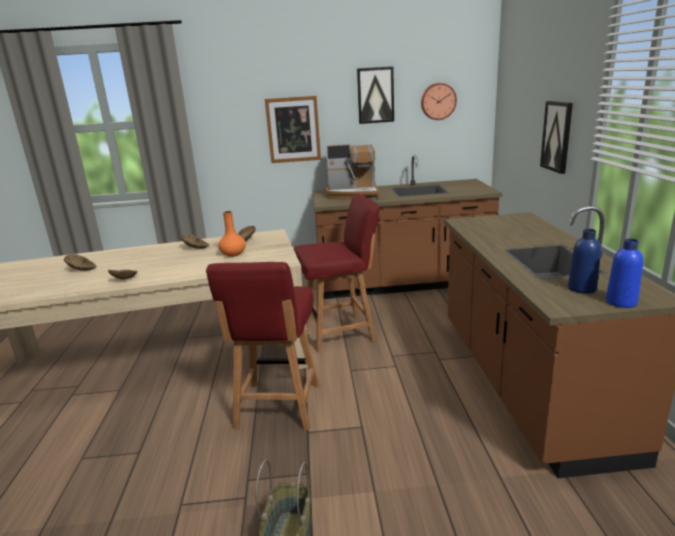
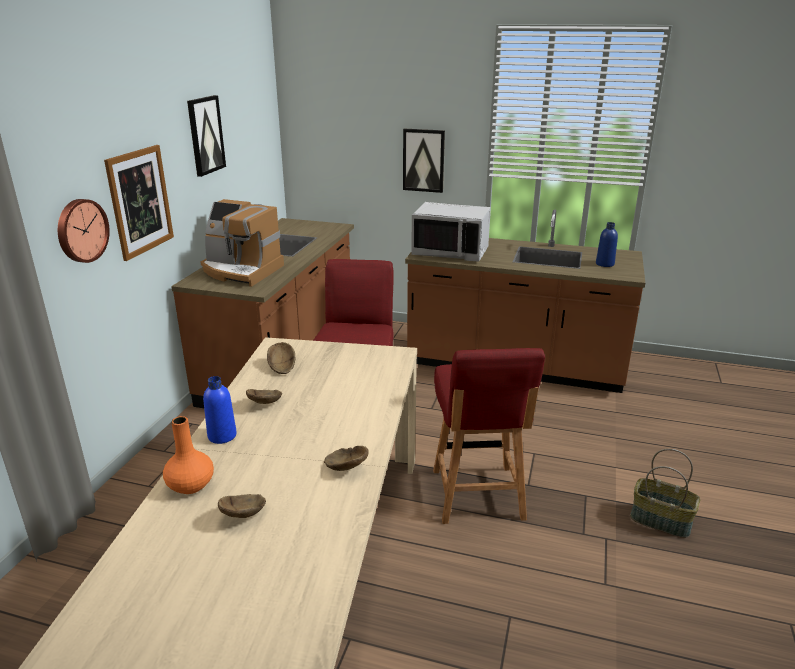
camera: 70 degrees left, 5 degrees up
red chair [206,262,319,430] -> red chair turned 60 degrees clockwise [433,348,545,524]
orange vase [218,211,246,257] -> orange vase moved to [163,416,214,494]
coffee machine [326,144,379,200] -> coffee machine turned 90 degrees clockwise [201,199,284,287]
wall clock [421,83,457,120] -> wall clock moved to [58,199,110,263]
blue bottle [606,238,643,308] -> blue bottle moved to [203,376,237,444]
none -> grey microwave [411,202,491,262]

